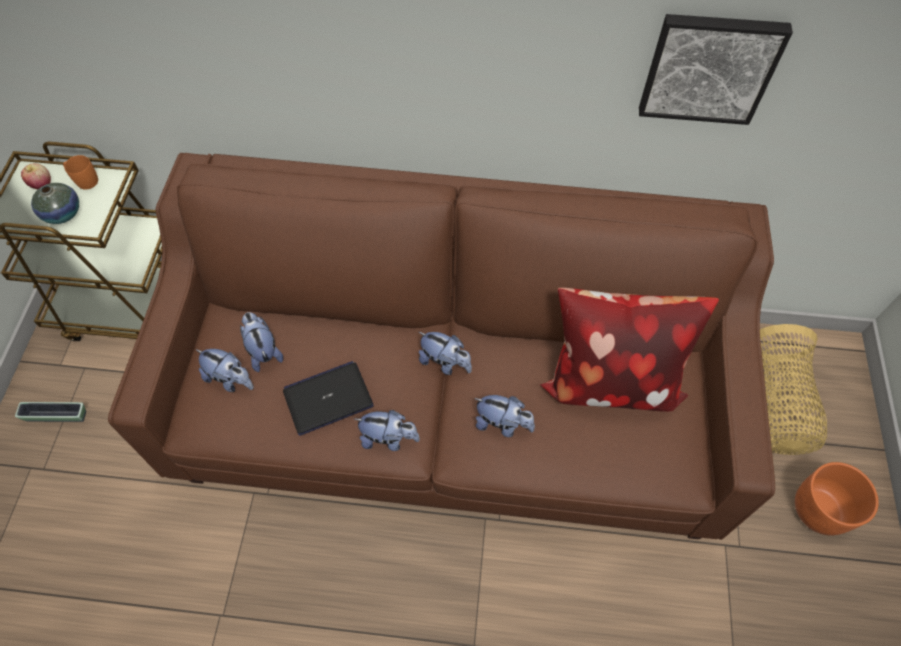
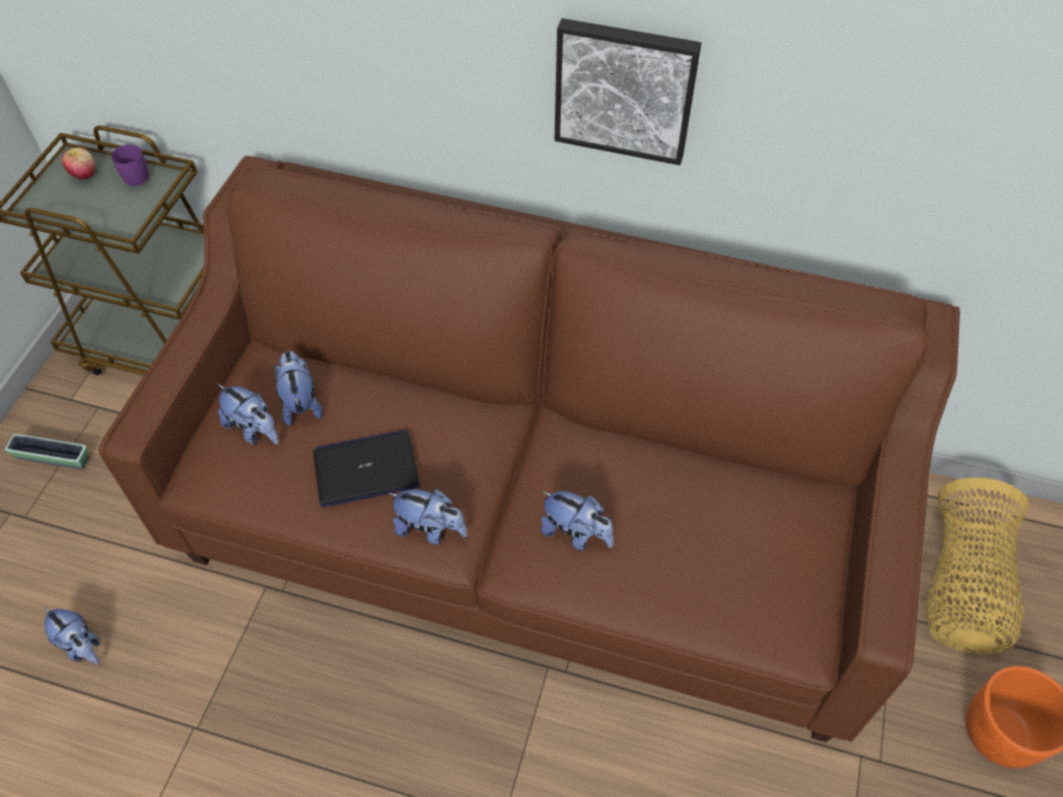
camera: 10 degrees right, 5 degrees down
vase [31,183,79,224] -> none
orange mug [63,155,98,190] -> purple mug [111,144,149,186]
plush toy [419,332,472,375] -> plush toy moved to [44,607,99,664]
pillow [540,288,719,412] -> none
picture [639,14,793,125] -> picture moved to [554,18,701,165]

